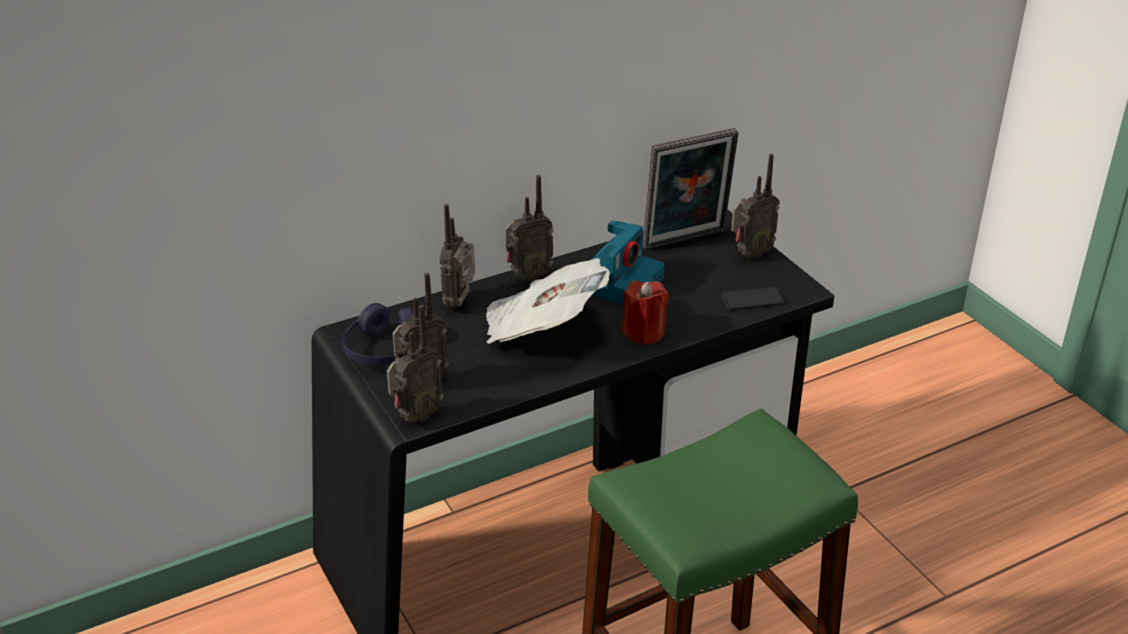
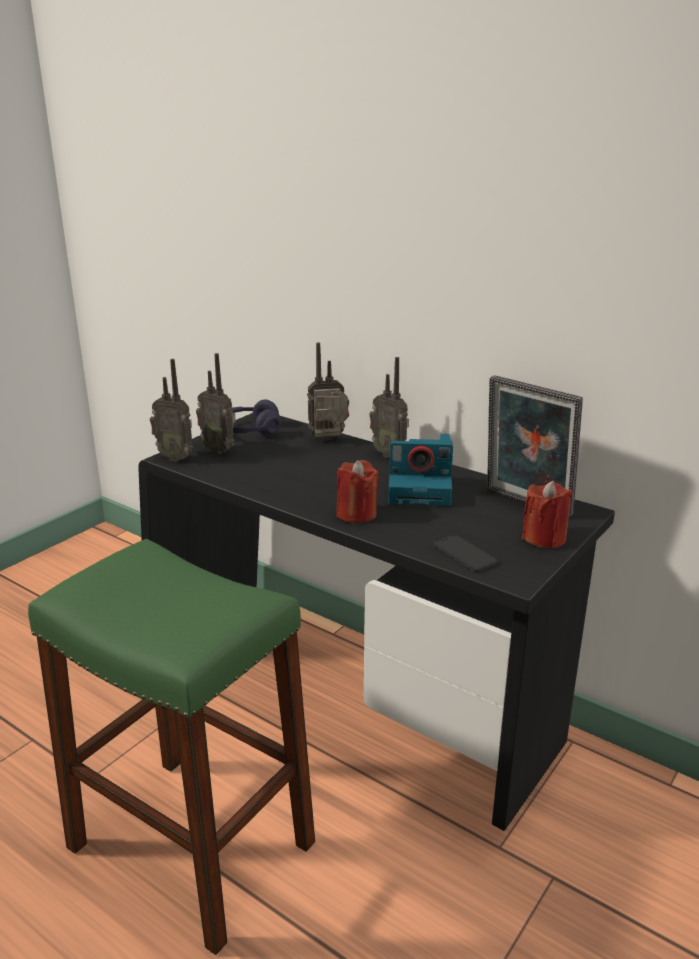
camera: 65 degrees right, 10 degrees down
newspaper [486,258,610,344] -> none
radio [731,154,780,259] -> red candle [522,481,572,548]

